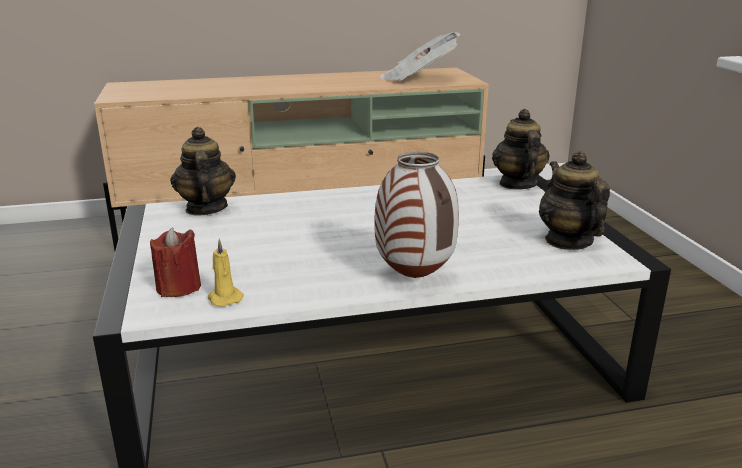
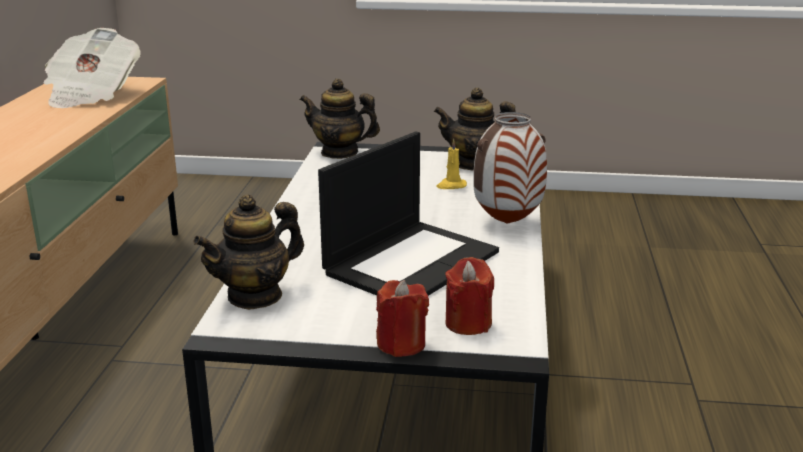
camera: 70 degrees left, 0 degrees up
teapot [170,127,236,215] -> teapot turned 45 degrees counterclockwise [193,194,304,310]
yellow candle [208,239,244,307] -> yellow candle moved to [436,139,467,189]
none -> laptop [318,132,499,296]
none -> red candle [376,280,429,357]

